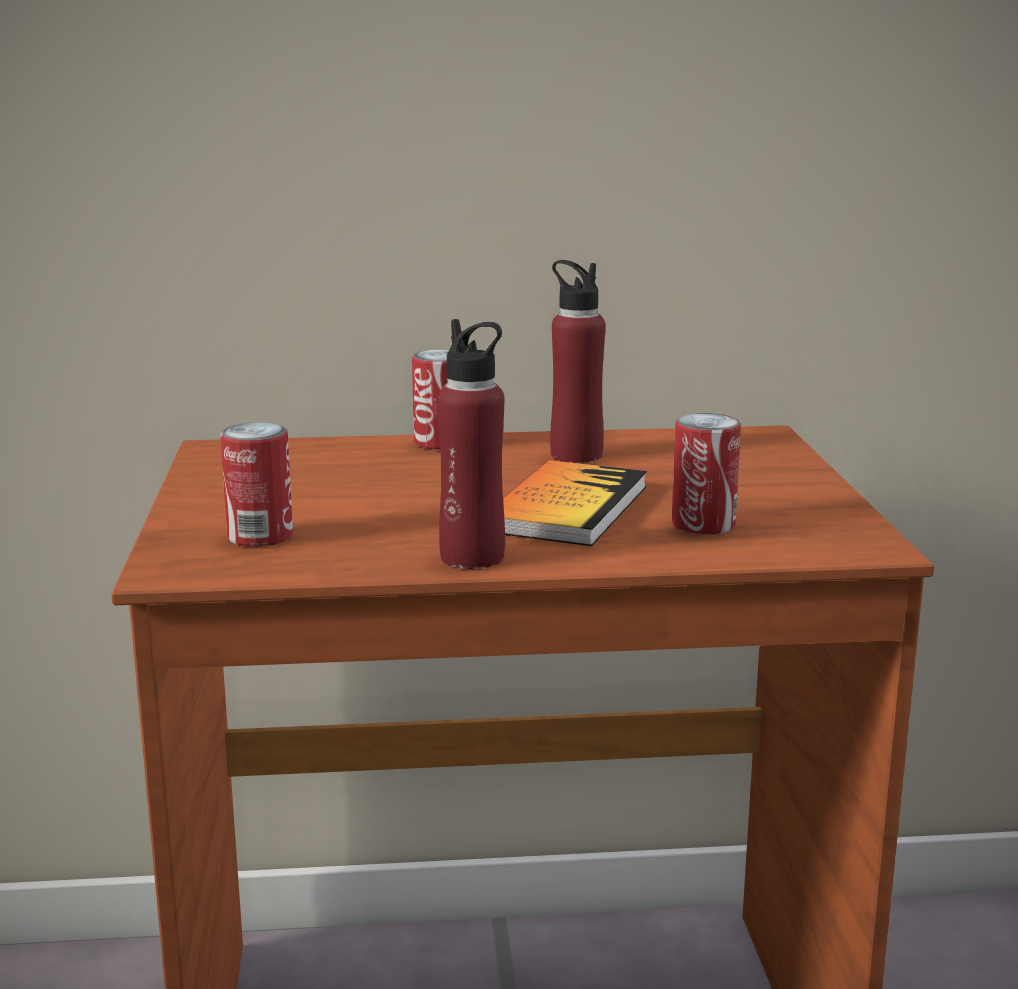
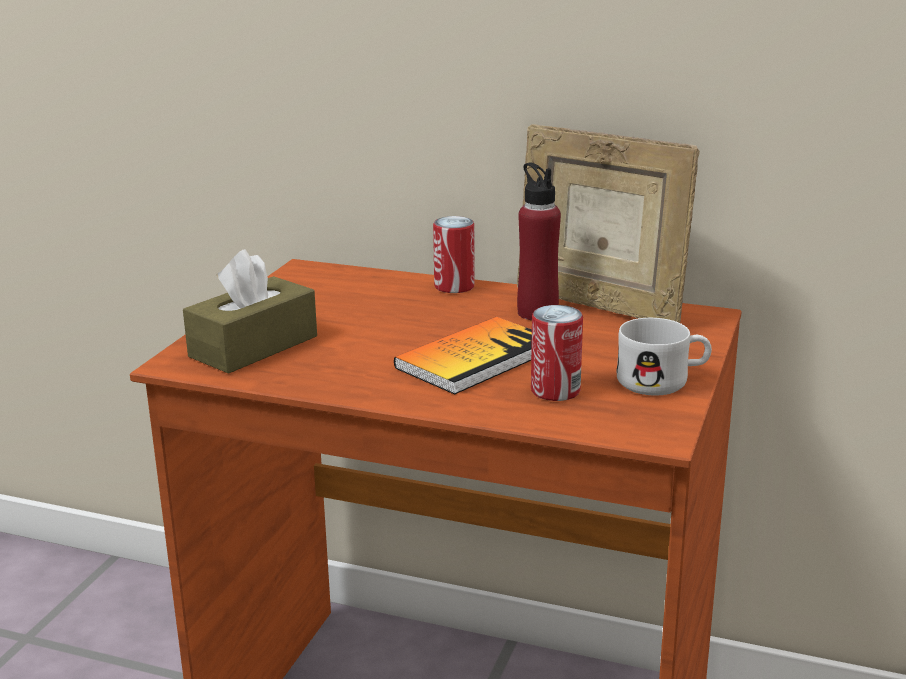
camera: 25 degrees right, 5 degrees up
can [221,422,293,547] -> brown tissue box [183,249,317,374]
red bottle [437,319,505,569] -> none
none -> picture frame [517,124,700,323]
none -> white mug [617,318,712,395]

